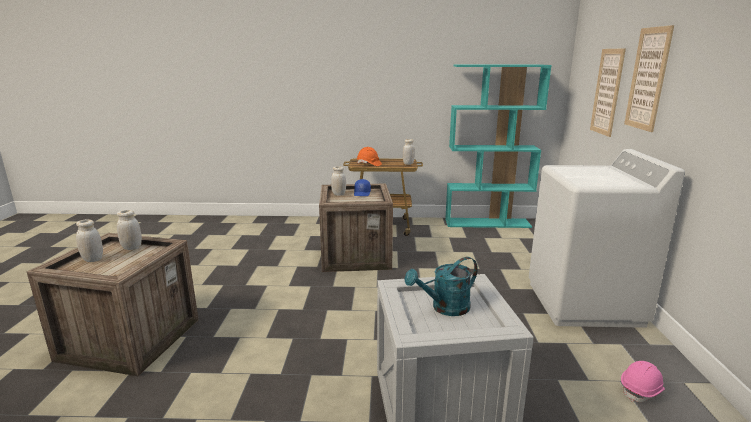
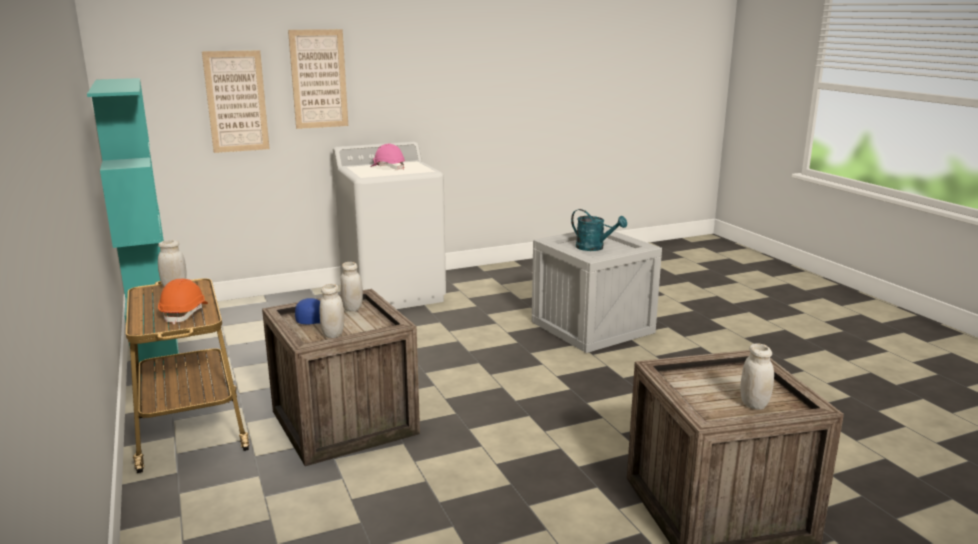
camera: 115 degrees left, 0 degrees up
white jar [117,210,142,250] -> white jar moved to [340,262,363,311]
pink hard hat [621,361,665,402] -> pink hard hat moved to [370,144,405,169]

